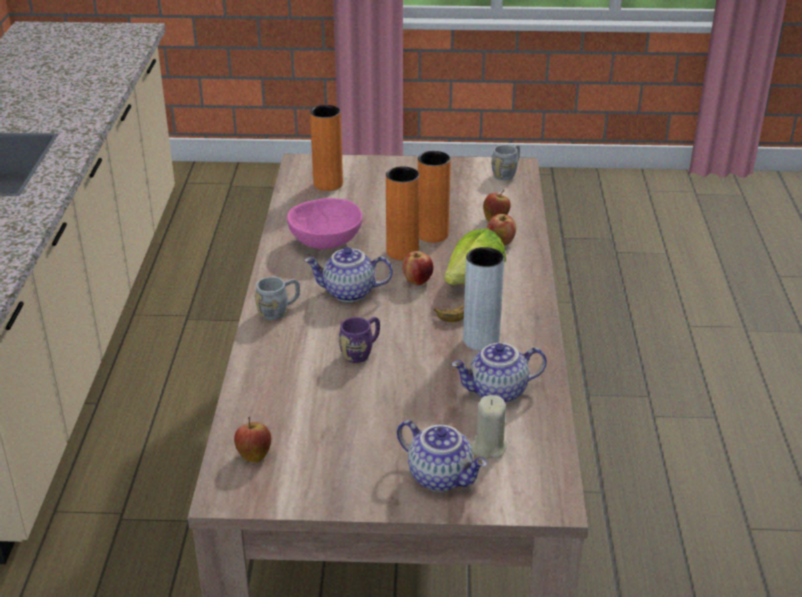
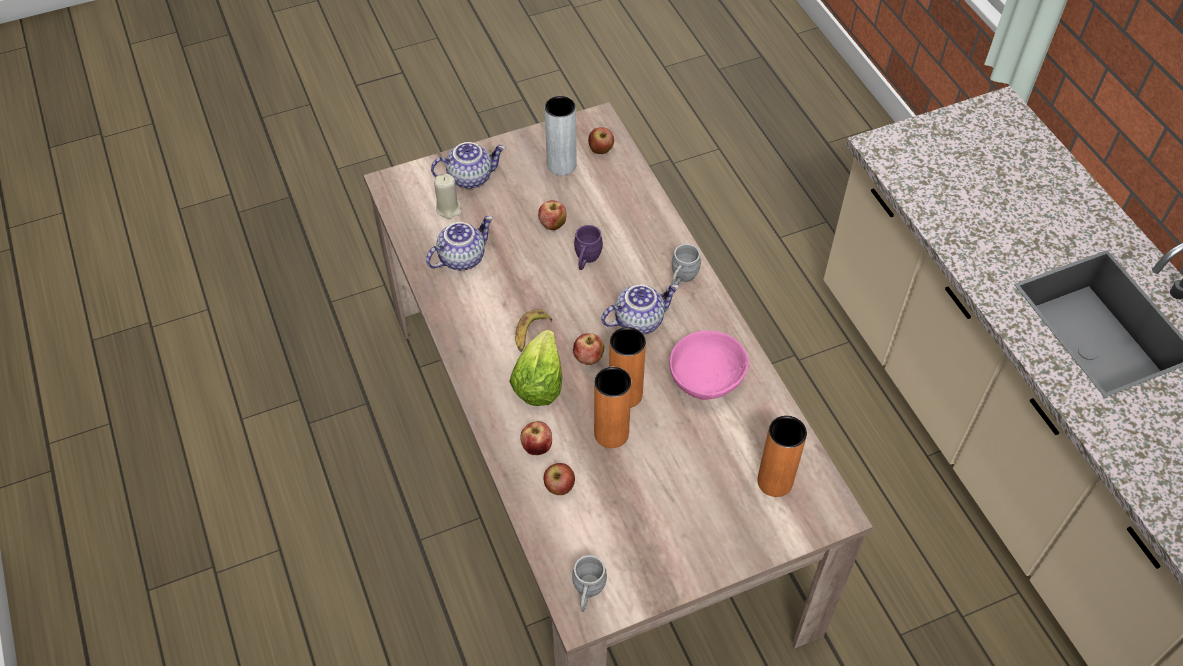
camera: 155 degrees right, 20 degrees up
teapot [397,420,487,492] -> teapot turned 150 degrees clockwise [431,142,506,189]
grey vase [463,247,504,351] -> grey vase moved to [545,96,577,176]
none -> apple [538,200,566,230]

